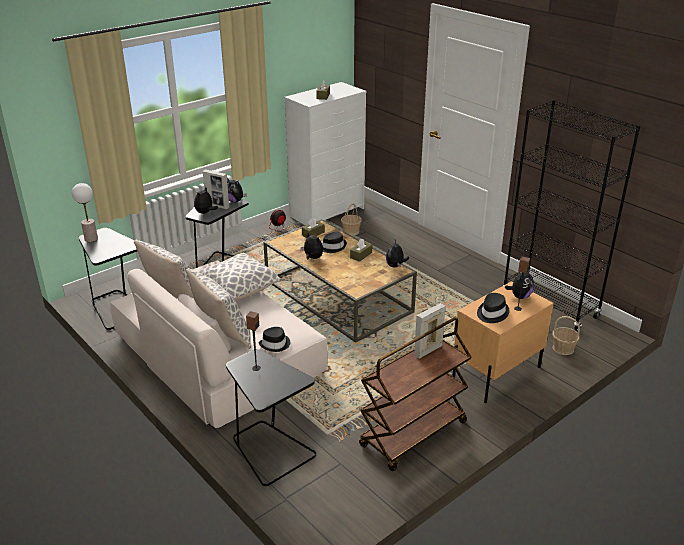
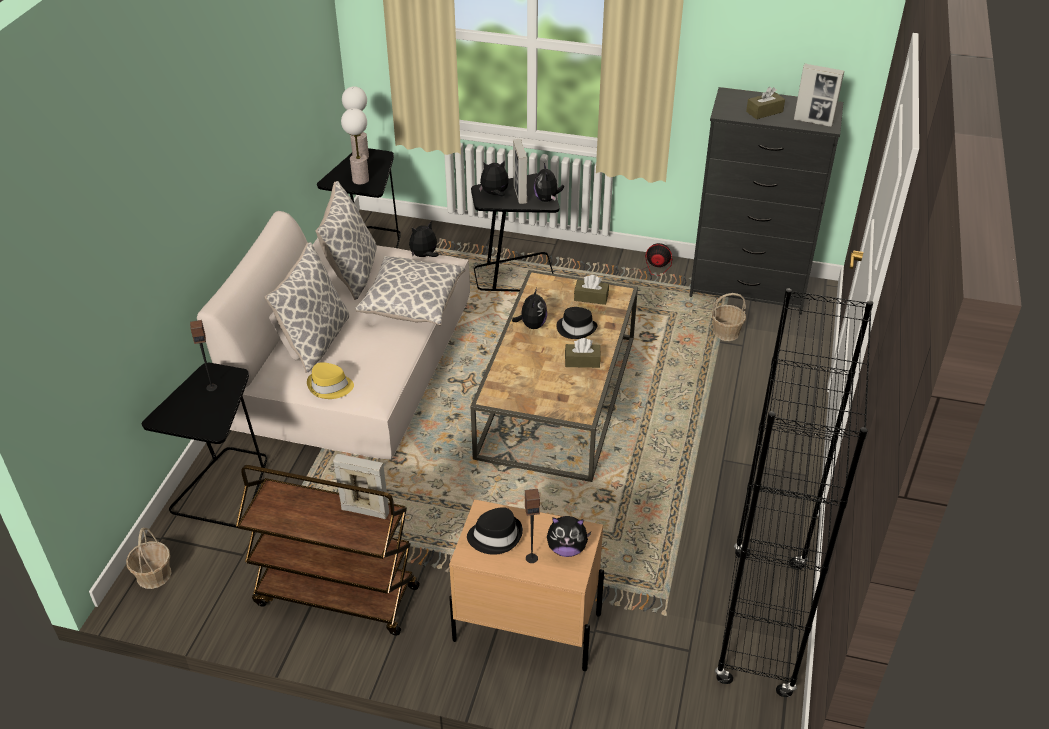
camera: 55 degrees right, 10 degrees up
black hat [259,327,290,352] -> yellow hat [307,362,354,399]
white dresser [284,82,367,225] -> black dresser [689,87,843,315]
plush toy [386,240,409,267] -> plush toy moved to [409,222,439,257]
basket [552,316,580,355] -> basket moved to [126,527,172,589]
none -> table lamp [341,108,369,185]
none -> picture frame [794,63,844,127]

